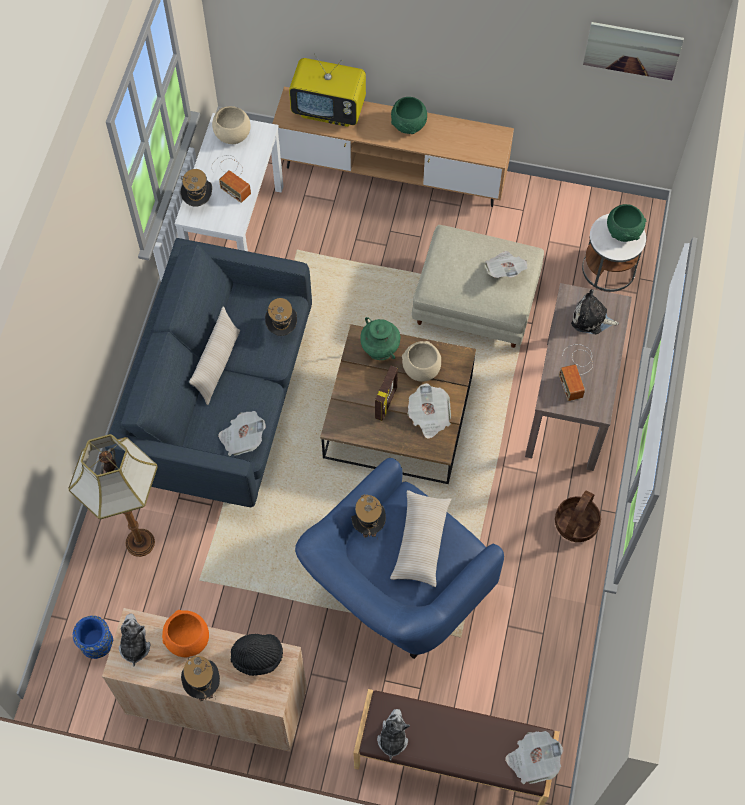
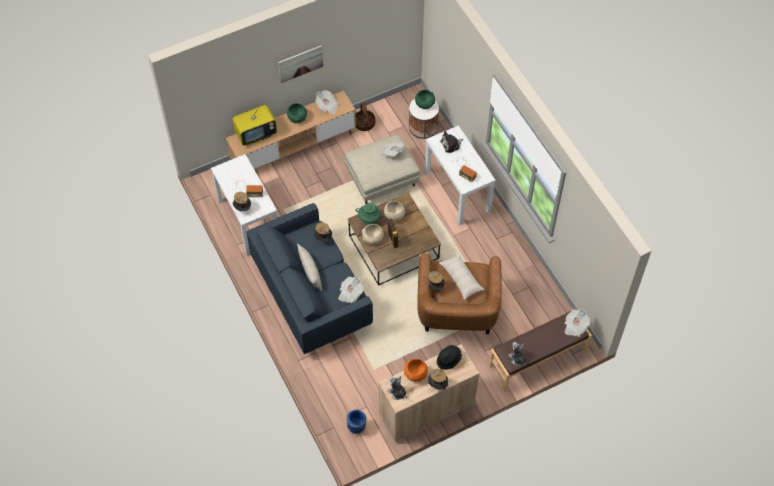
camera: 40 degrees left, 5 degrees down
floor lamp [68,434,158,557] -> none
beige bowl [212,106,251,144] -> beige bowl moved to [362,224,384,245]
blue armchair [295,458,504,659] -> brown armchair [417,253,502,334]
newspaper [408,383,451,439] -> newspaper moved to [315,90,339,114]
brown console table [525,283,632,471] -> white console table [425,125,496,226]
basket [555,491,601,542] -> basket moved to [356,103,375,131]
picture [583,22,684,80] -> picture moved to [278,46,323,83]

